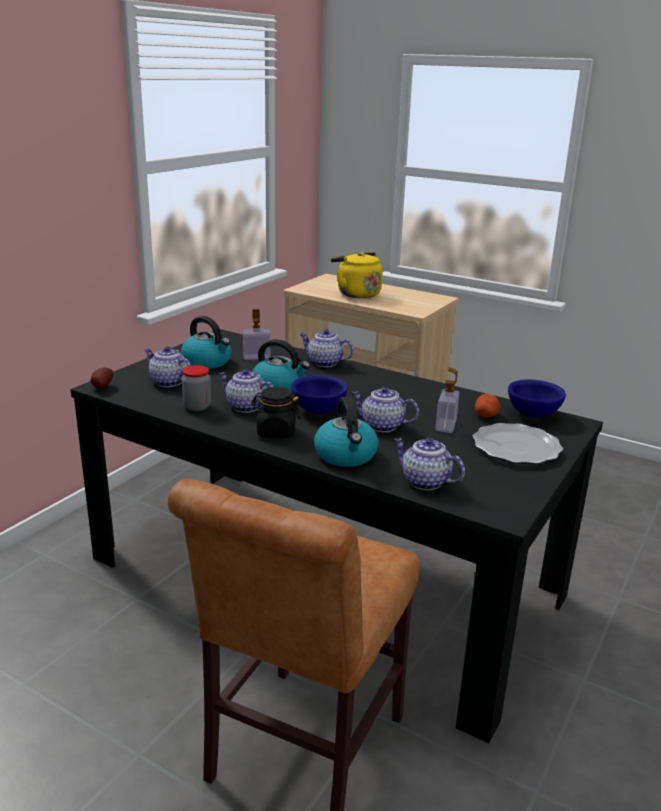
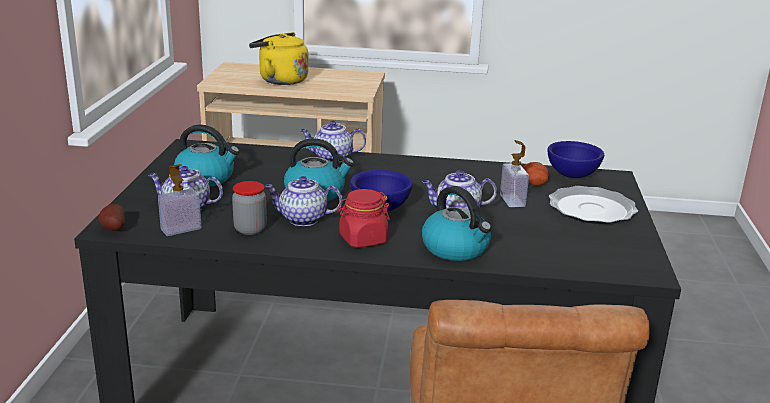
camera: 25 degrees left, 0 degrees up
soap dispenser [243,309,270,360] -> soap dispenser moved to [158,164,201,236]
black jar [251,387,301,438] -> red jar [337,189,390,247]
teapot [394,437,465,490] -> none

